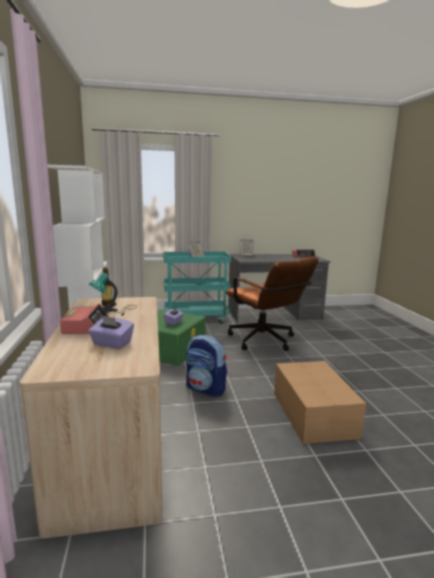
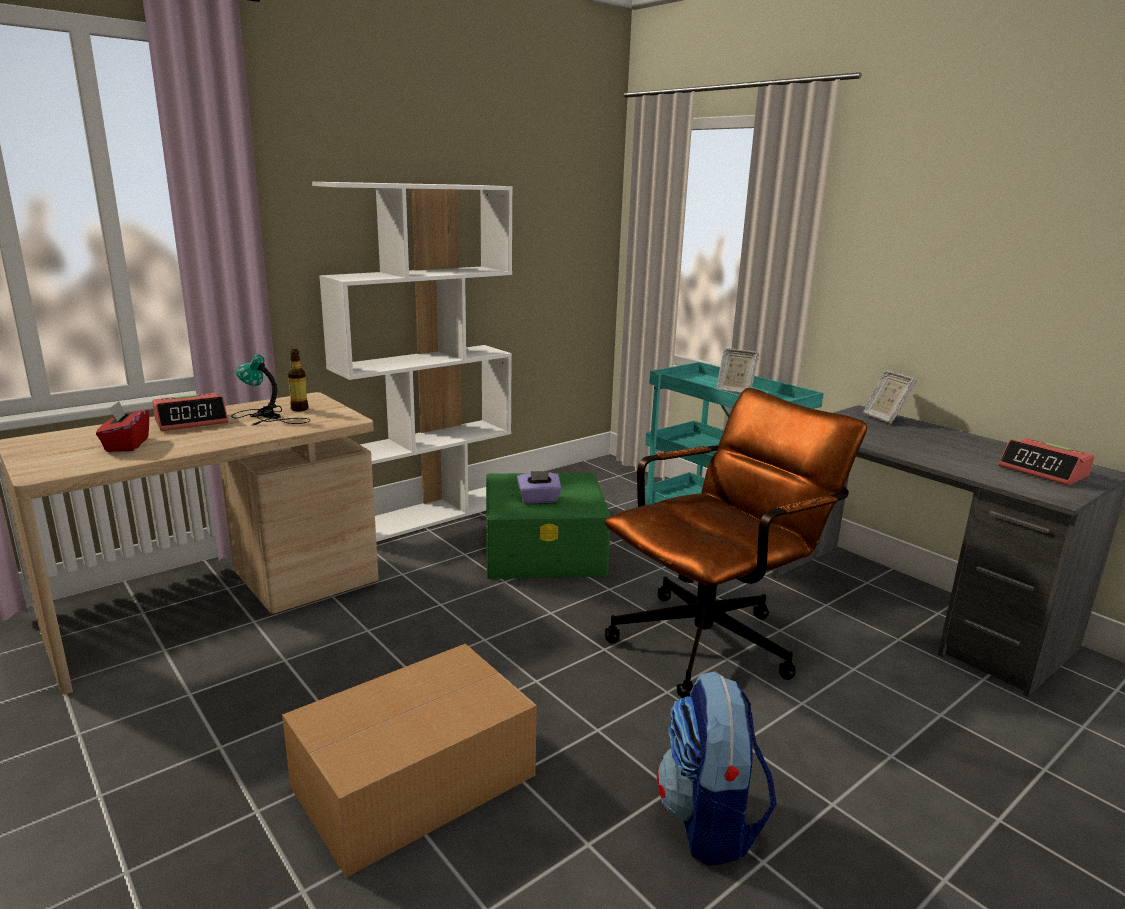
camera: 60 degrees right, 5 degrees up
purple tissue box [88,315,134,349] -> red tissue box [96,401,149,452]
backpack [186,335,227,397] -> backpack moved to [657,671,777,866]
brown office chair [225,257,319,351] -> brown office chair turned 150 degrees counterclockwise [604,388,867,698]

